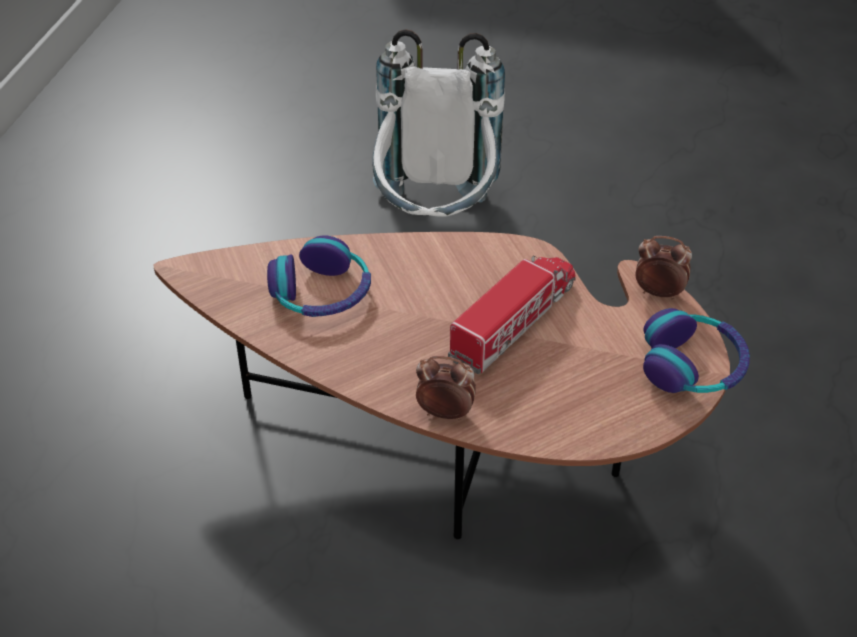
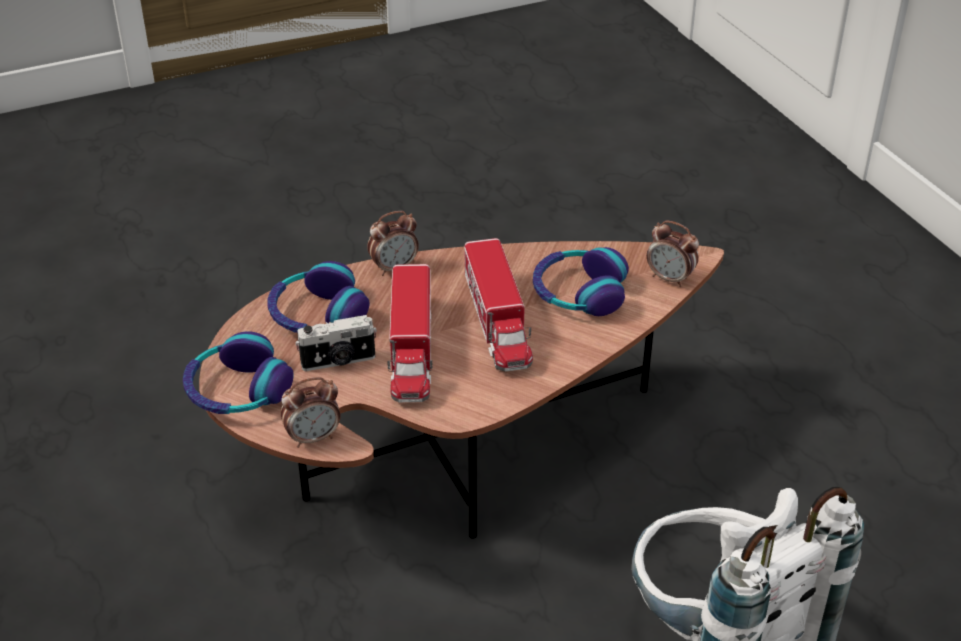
camera: 140 degrees right, 5 degrees down
none -> headphones [267,261,369,333]
none -> camera [295,315,377,371]
none -> toy truck [464,238,533,372]
none -> alarm clock [647,221,699,287]

